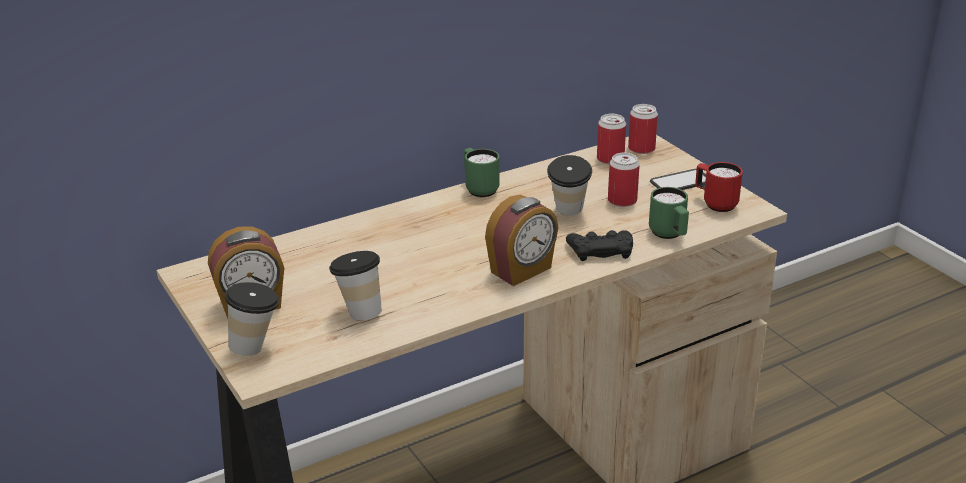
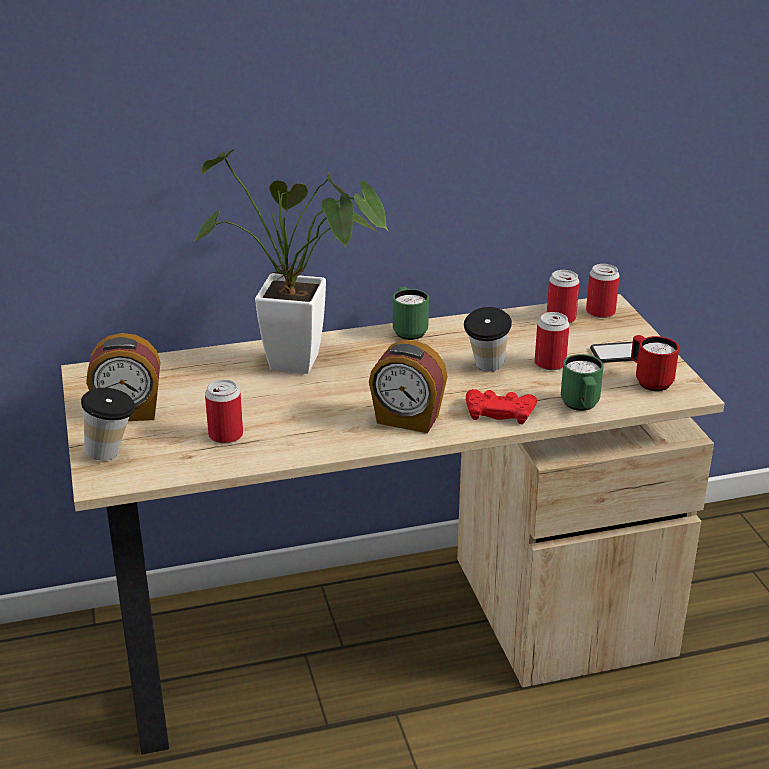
camera: 15 degrees right, 0 degrees up
cup [329,251,382,320] -> can [205,379,243,443]
alarm clock [485,195,558,286] -> alarm clock turned 45 degrees clockwise [369,340,447,433]
black game controller [566,230,633,261] -> red game controller [466,389,537,424]
none -> potted plant [193,149,388,374]

